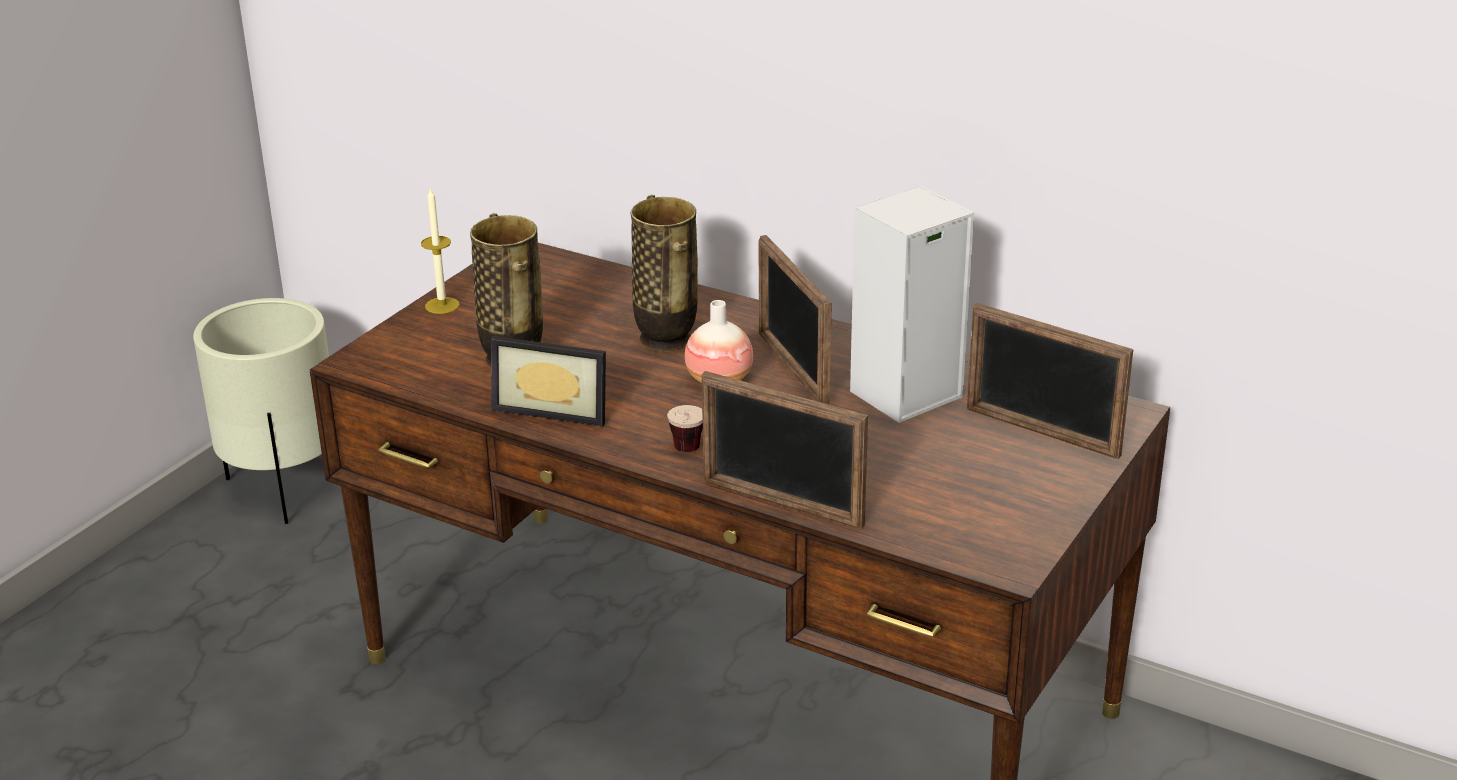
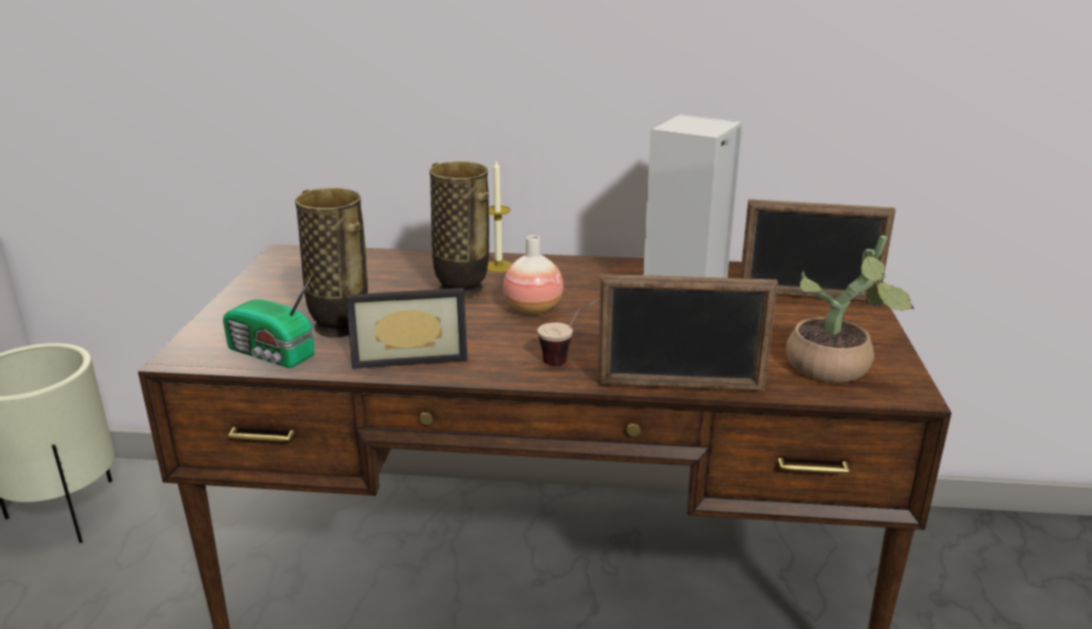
camera: 25 degrees left, 5 degrees down
candle [421,187,460,314] -> candle moved to [487,159,512,272]
picture frame [759,235,832,405] -> none
none -> radio [223,275,314,368]
none -> potted plant [786,236,914,383]

